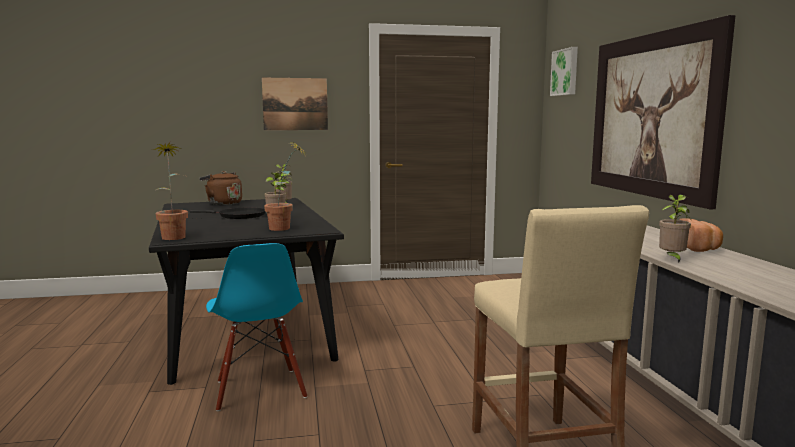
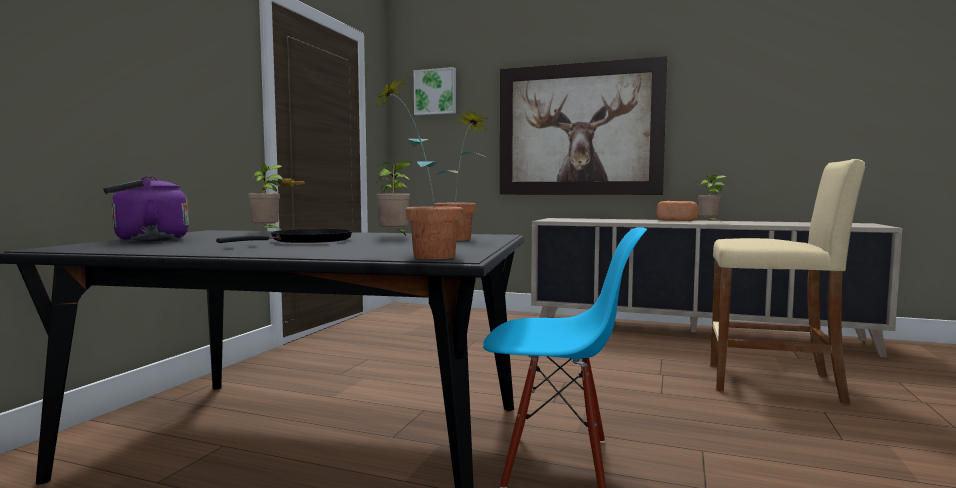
camera: 60 degrees left, 5 degrees down
brown kettle [200,171,242,205] -> purple kettle [103,176,189,242]
picture [262,78,328,130] -> none

